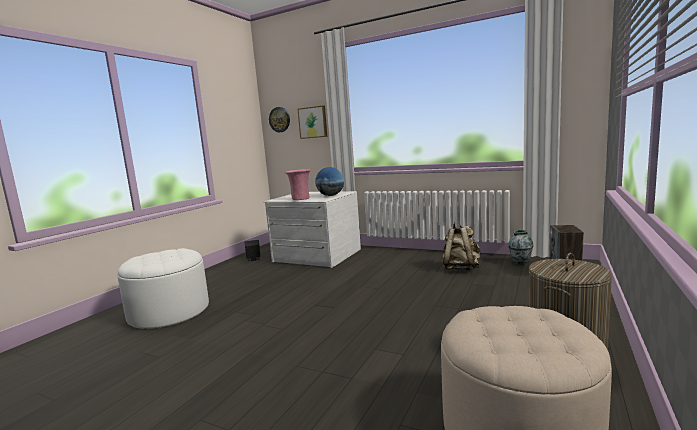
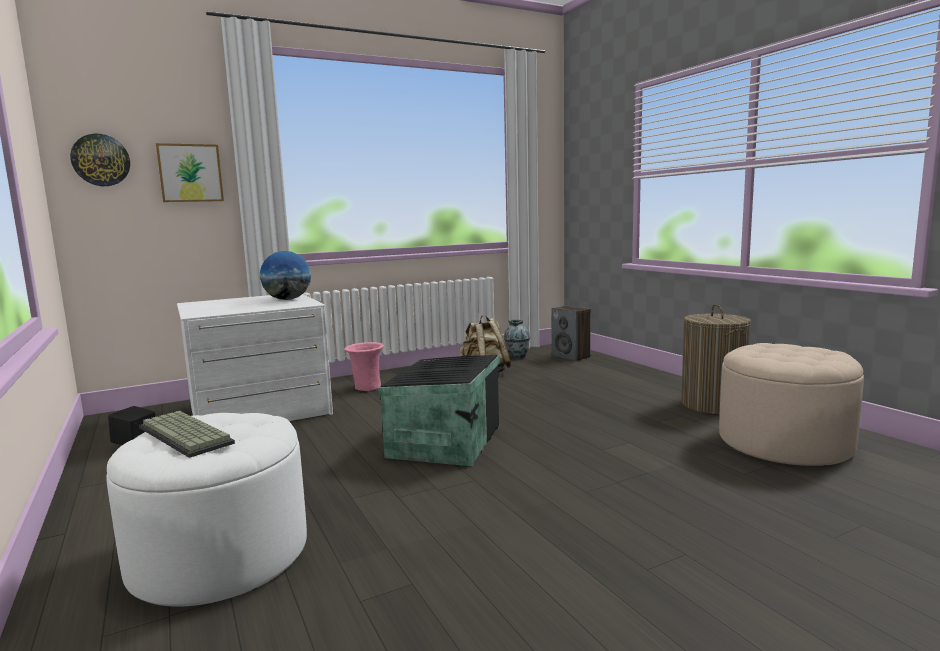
camera: 55 degrees left, 0 degrees up
pink vase [284,169,311,200] -> pink vase moved to [344,342,384,391]
none -> keyboard [139,411,235,458]
none -> black storage box [378,355,499,466]

